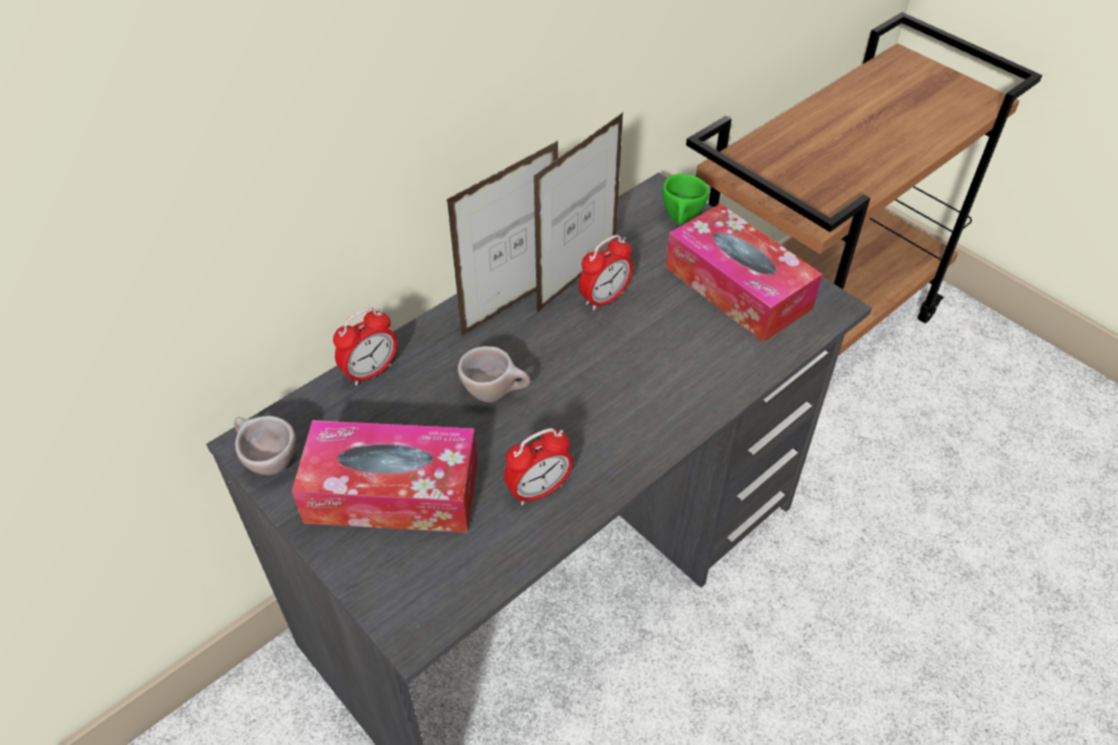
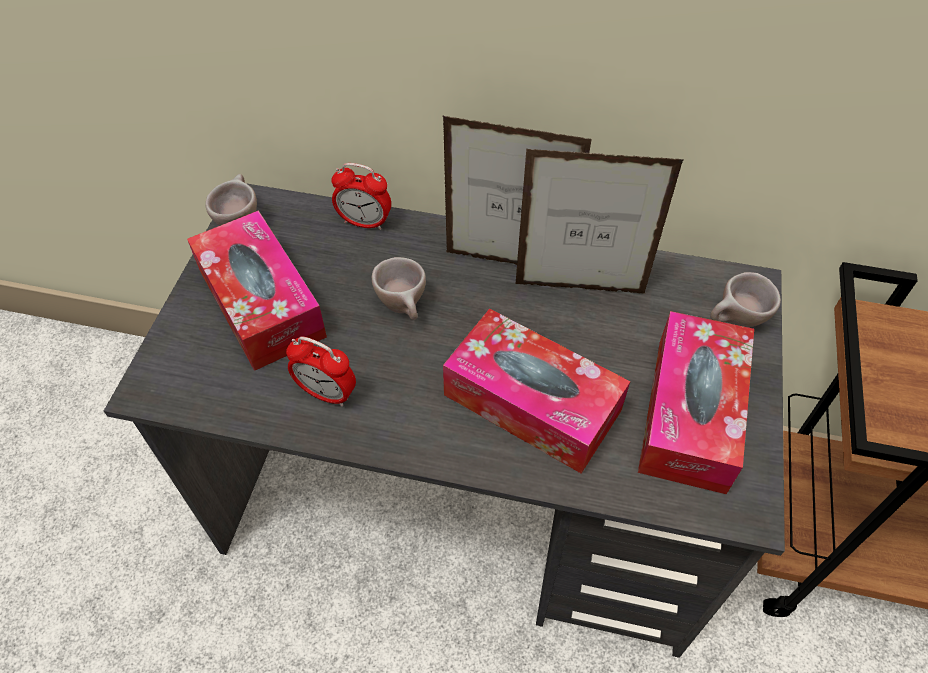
camera: 55 degrees right, 5 degrees up
alarm clock [579,235,633,311] -> none
green cup [662,174,709,226] -> beige cup [710,272,781,328]
none -> tissue box [443,308,630,474]

